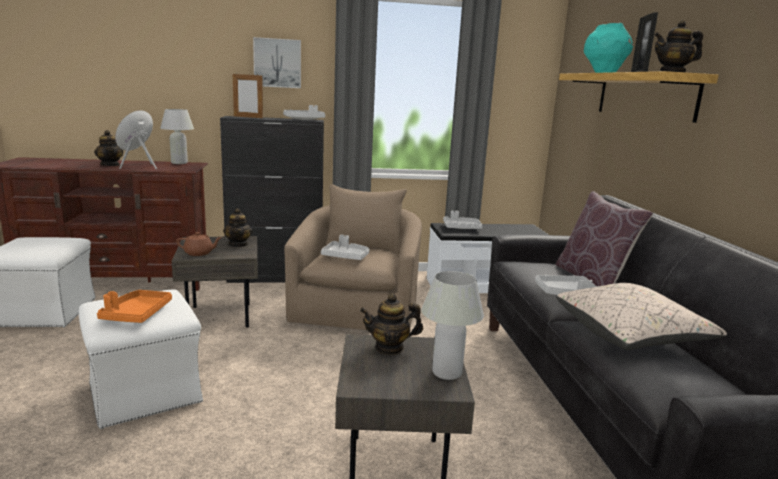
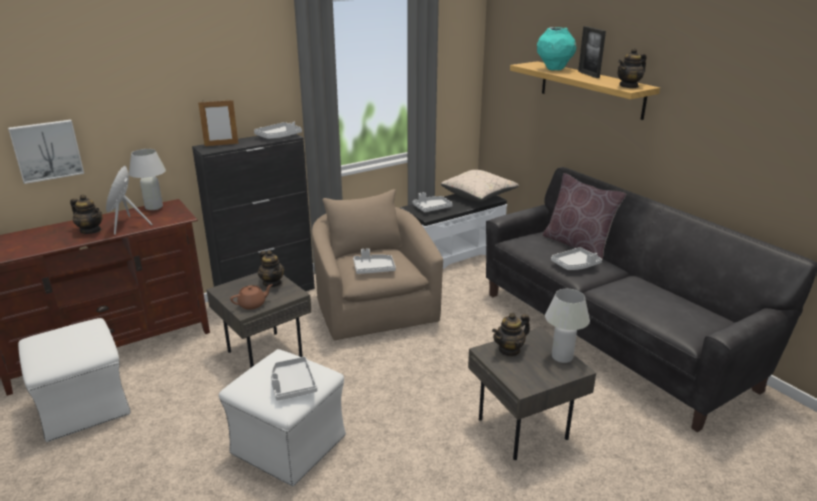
camera: 25 degrees left, 10 degrees up
orange tray [97,290,172,323] -> grey tray [271,357,317,401]
picture [253,37,301,88] -> picture moved to [8,120,84,184]
beige pillow [557,283,727,350] -> beige pillow moved to [441,170,519,202]

